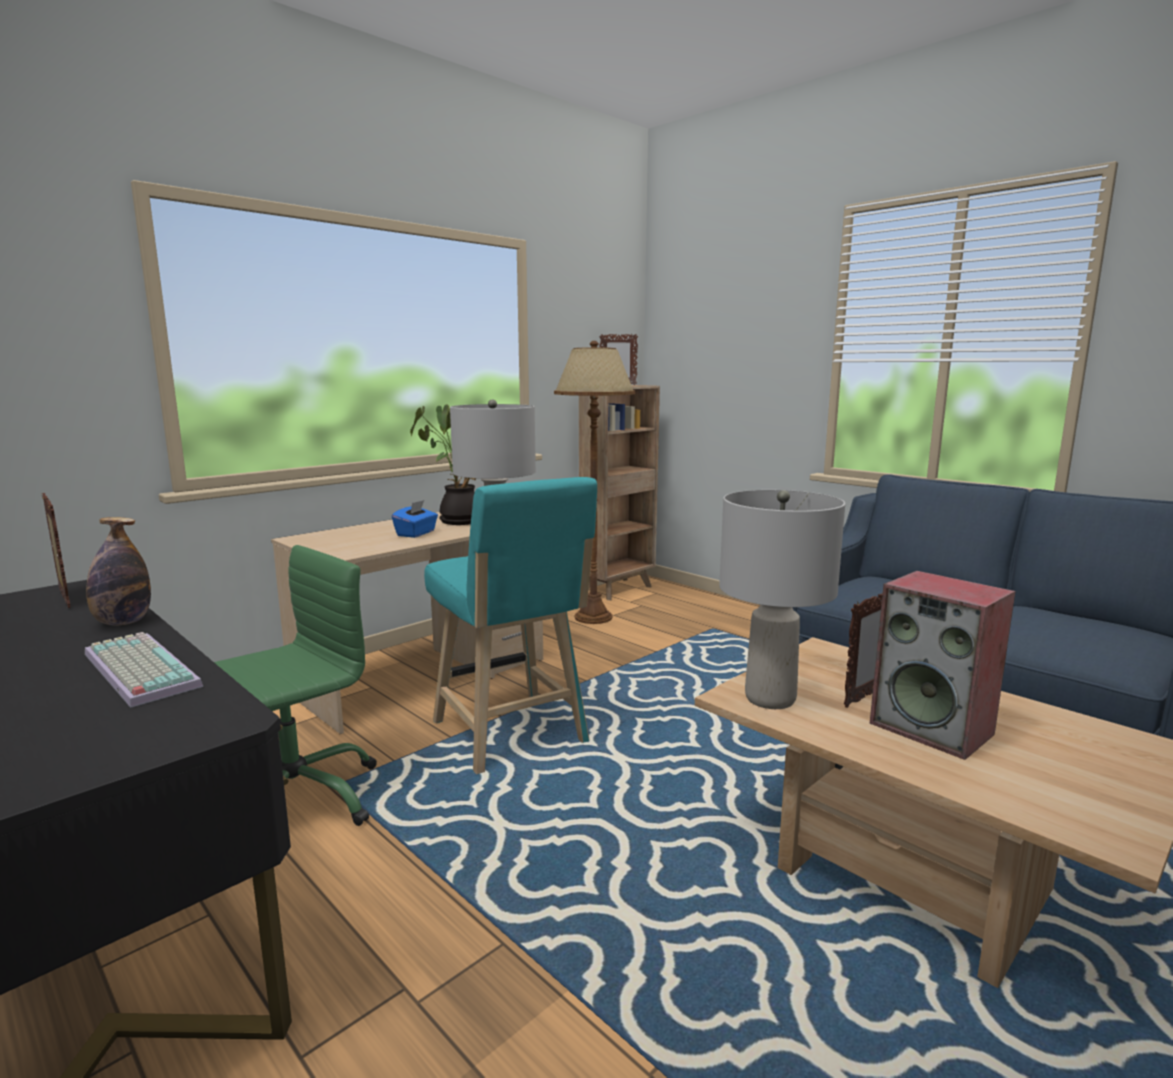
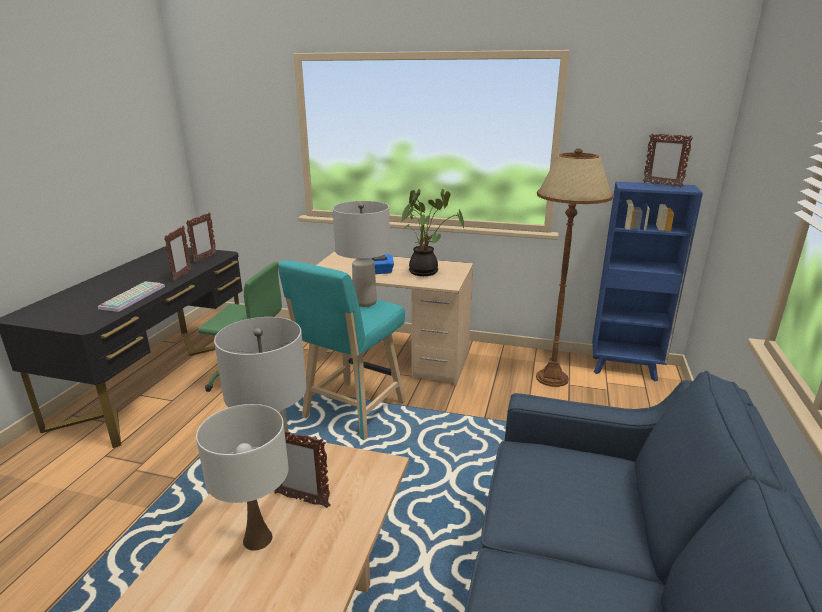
camera: 60 degrees right, 10 degrees up
bottle [86,517,151,625] -> picture frame [164,226,191,282]
brown bookcase [579,385,660,600] -> blue bookcase [592,182,703,381]
speaker [870,571,1016,760] -> white table lamp [196,404,289,551]

